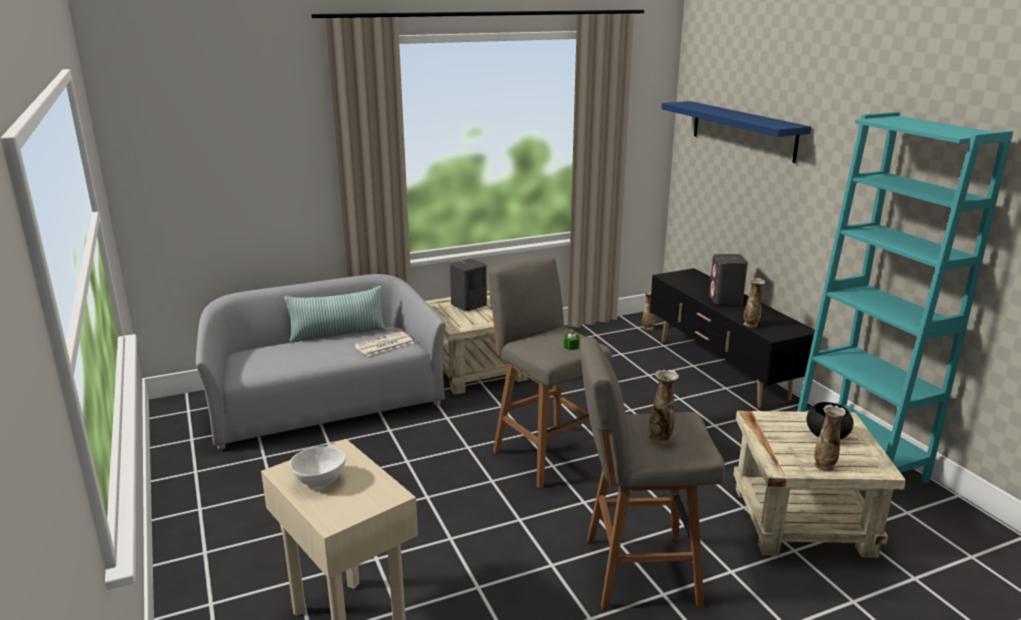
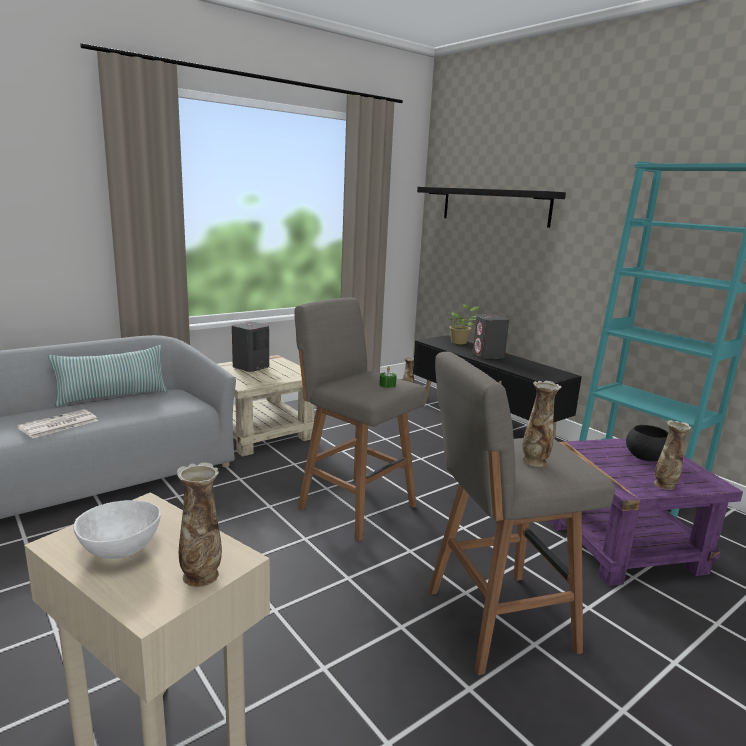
camera: 15 degrees left, 5 degrees down
newspaper [354,331,414,356] -> newspaper moved to [18,409,98,438]
blue shelf [661,101,811,163] -> black shelf [417,187,566,228]
beige side table [733,411,906,558] -> purple side table [549,438,743,586]
vase [744,278,766,327] -> vase moved to [177,463,222,587]
none -> potted plant [448,304,479,344]

